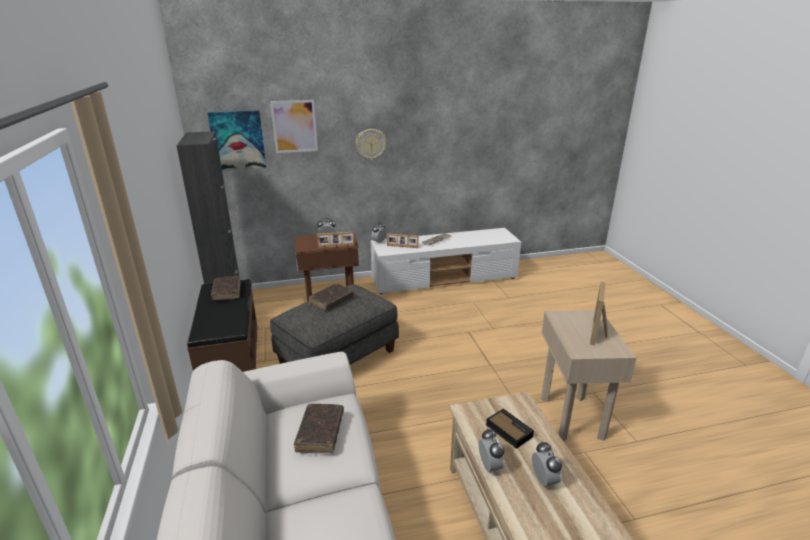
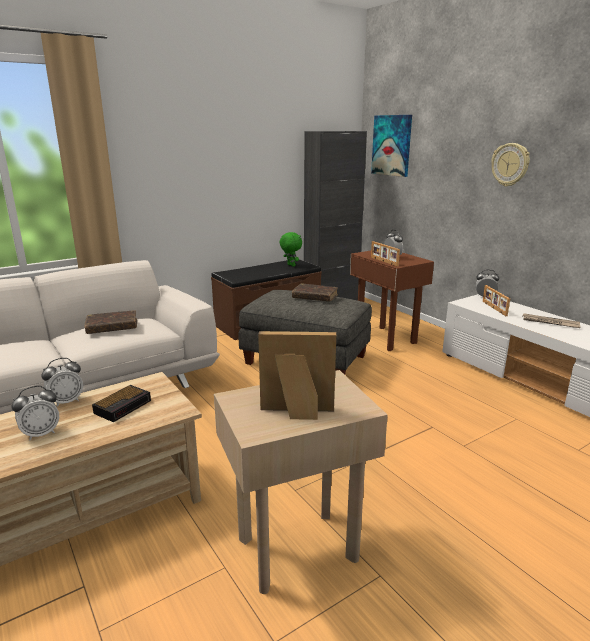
camera: 70 degrees right, 5 degrees down
brown book [211,276,241,300] -> green plush toy [280,232,302,267]
picture [270,100,318,153] -> none

